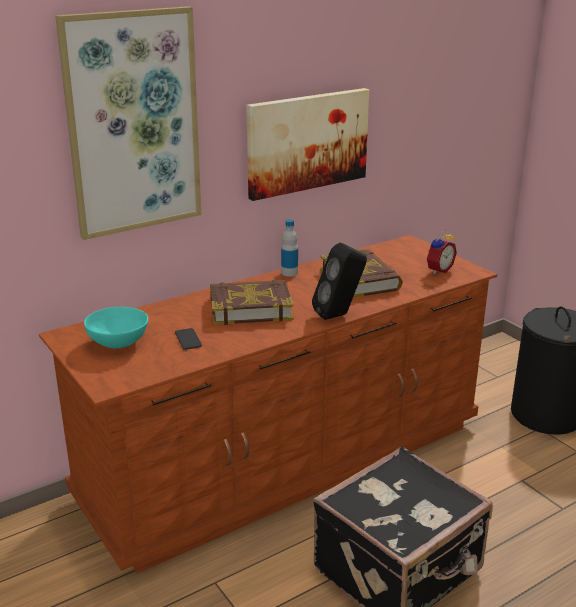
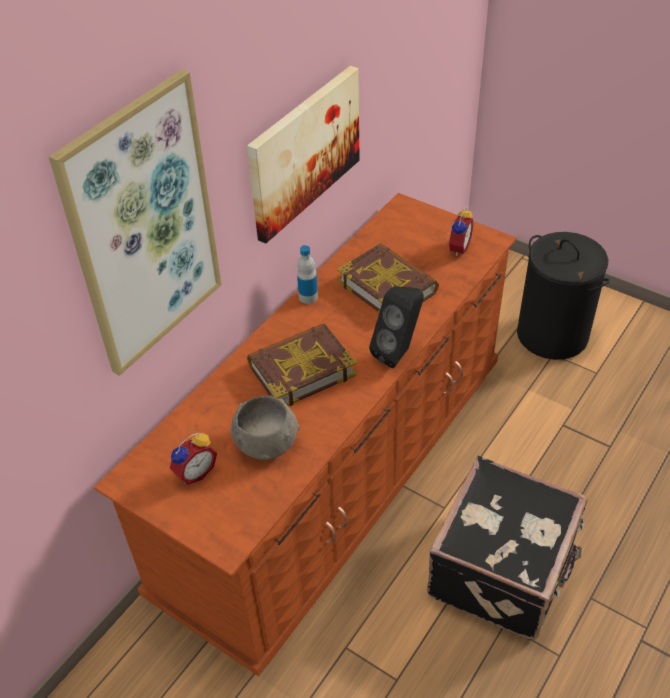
camera: 20 degrees left, 20 degrees up
turquoise bowl [84,307,148,348] -> alarm clock [170,433,217,485]
phone [175,328,202,350] -> grey bowl [230,396,299,460]

